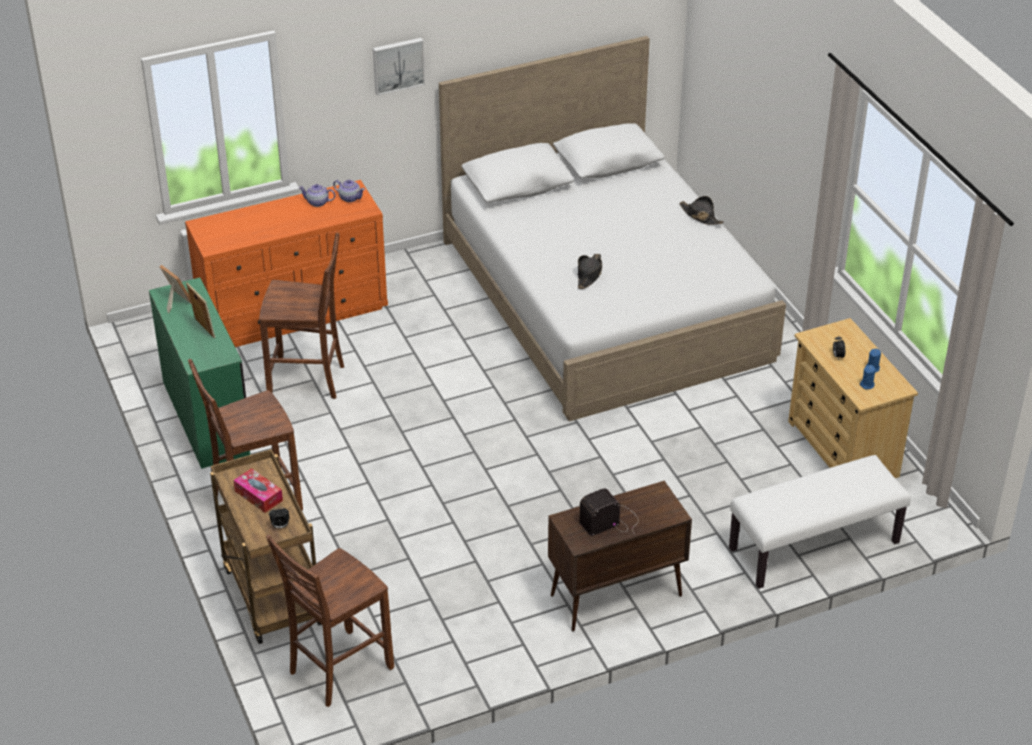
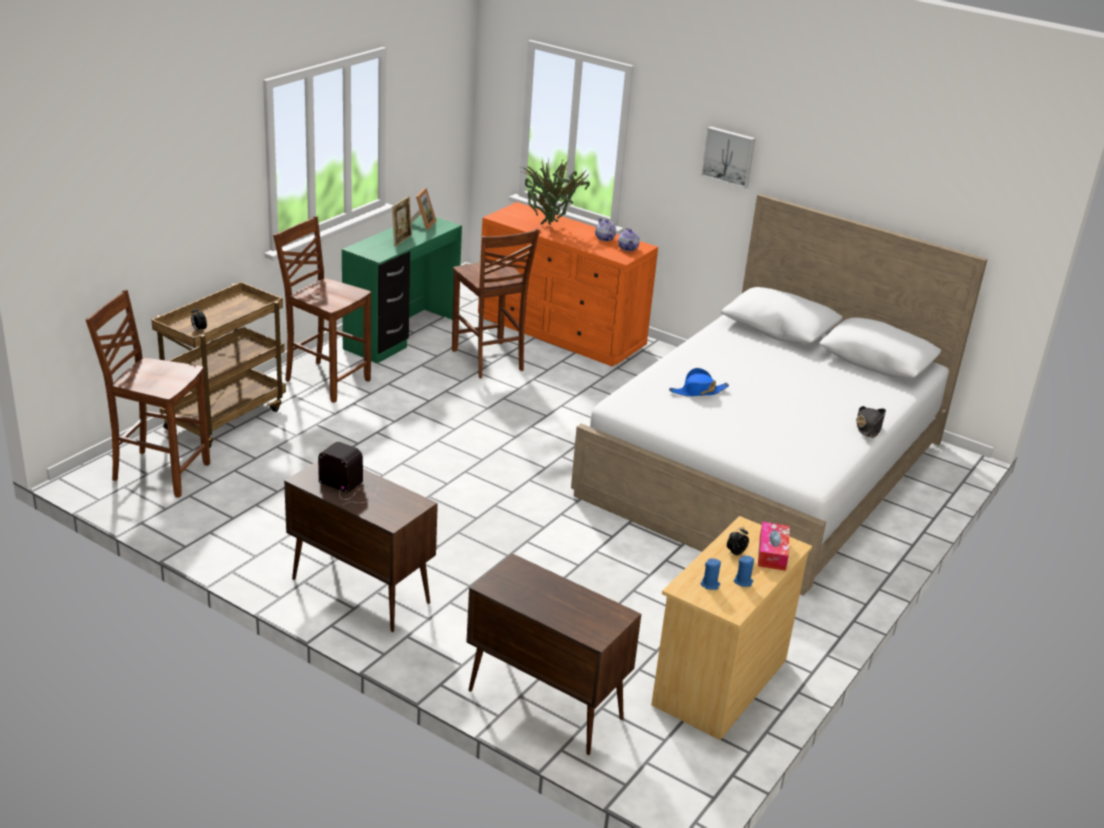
camera: 55 degrees right, 10 degrees down
tissue box [234,468,283,513] -> tissue box moved to [758,521,790,571]
black hat [578,254,602,289] -> blue hat [669,368,729,396]
white bench [729,455,911,589] -> brown cabinet [466,553,641,755]
none -> potted plant [520,157,590,225]

